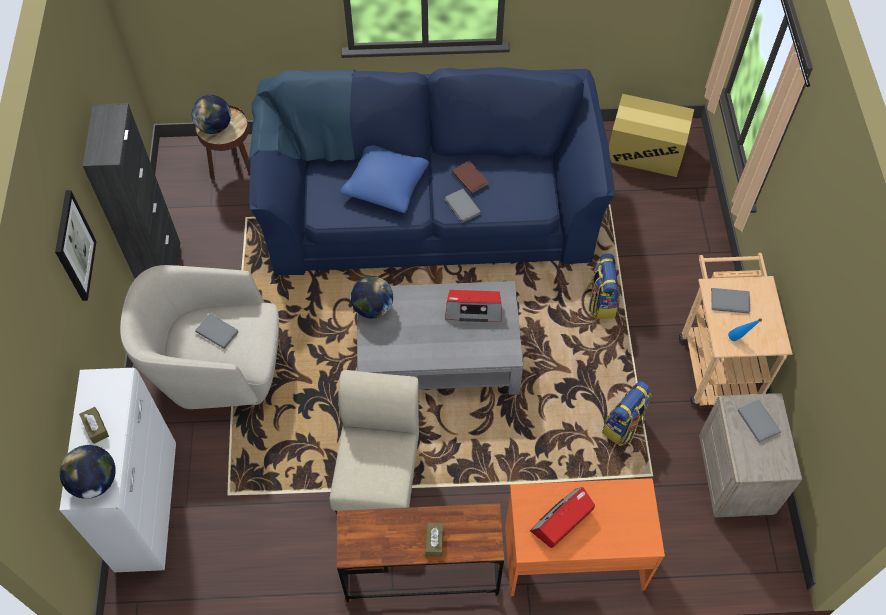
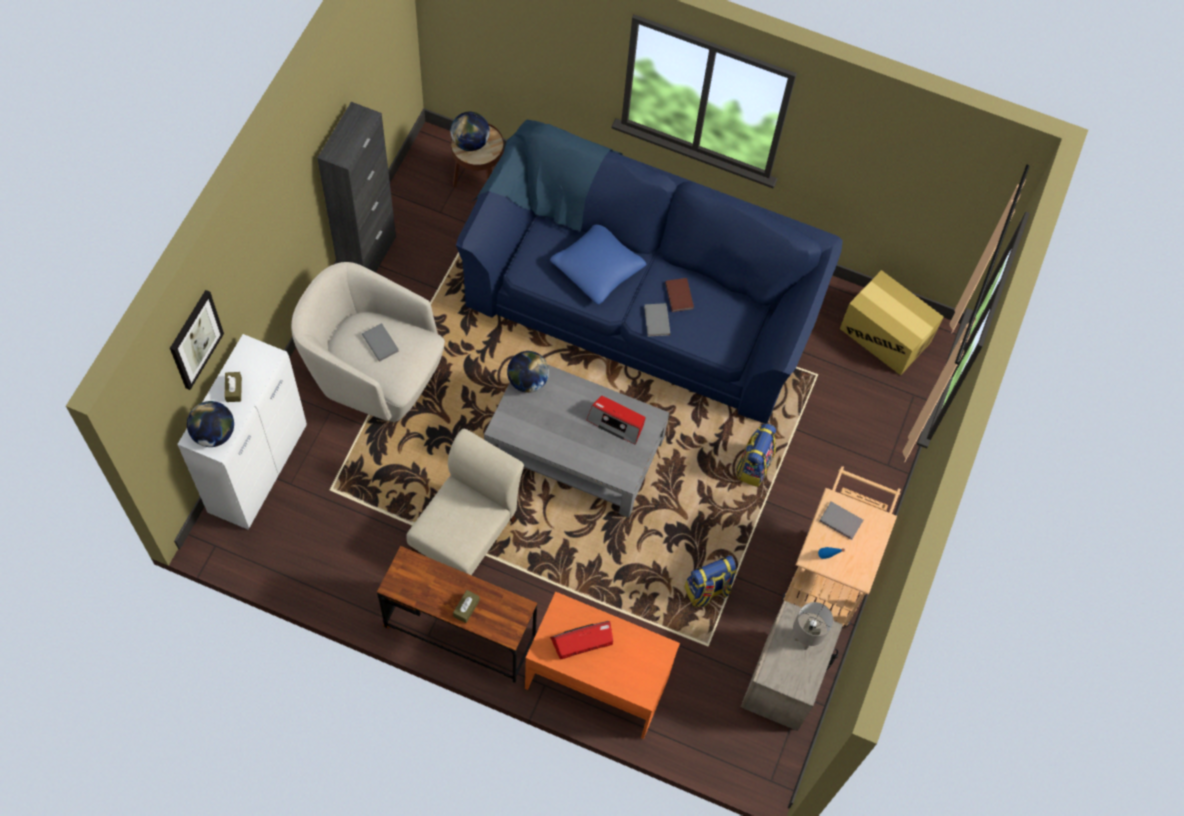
camera: 20 degrees right, 5 degrees up
picture [55,190,97,301] -> picture moved to [170,290,224,390]
grey book [737,399,781,443] -> grey table lamp [793,602,833,650]

